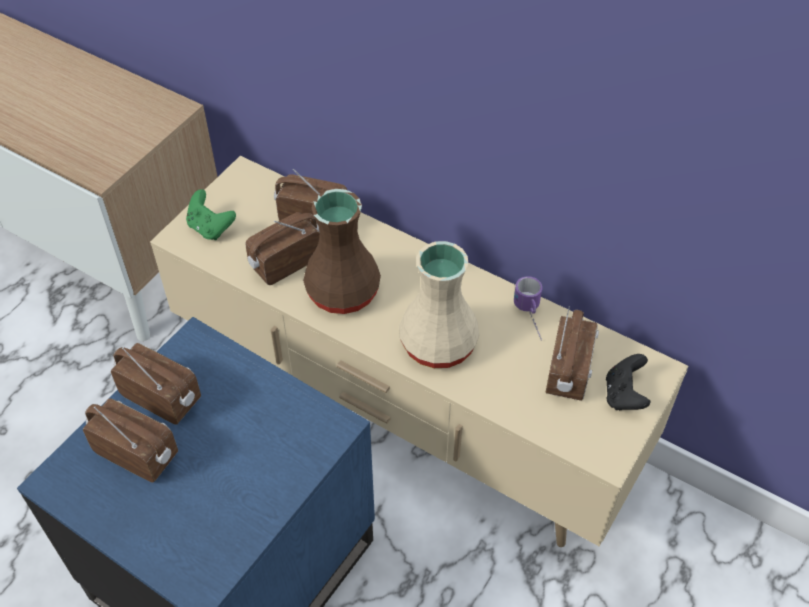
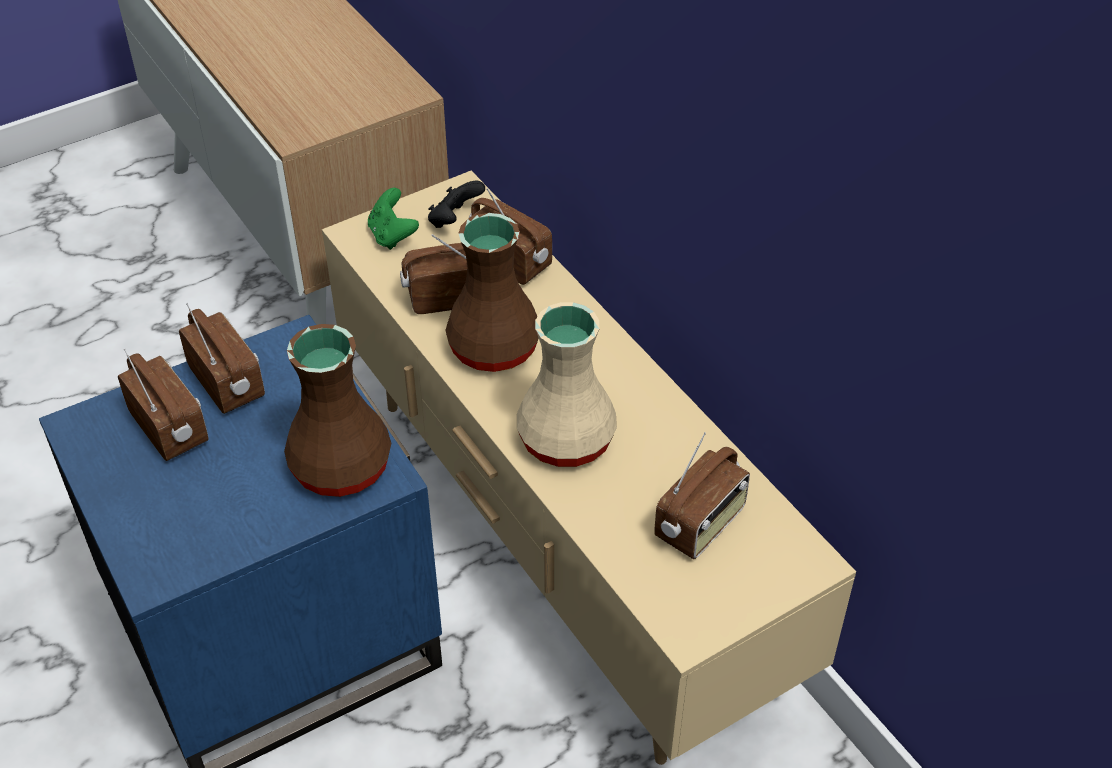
camera: 25 degrees right, 5 degrees down
mug [514,276,542,340] -> none
black game controller [606,354,650,410] -> black game controller moved to [428,181,485,228]
none -> brown vase [284,324,391,497]

